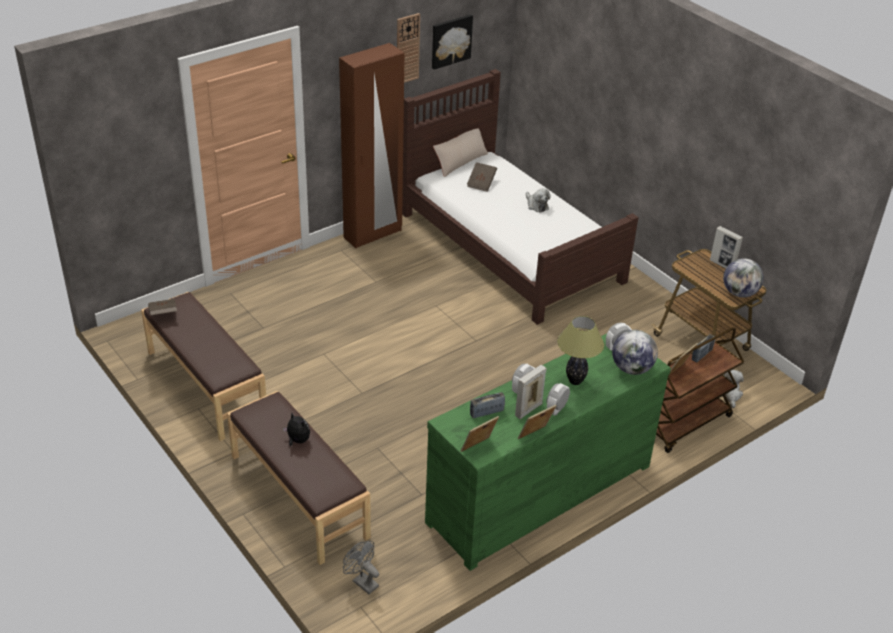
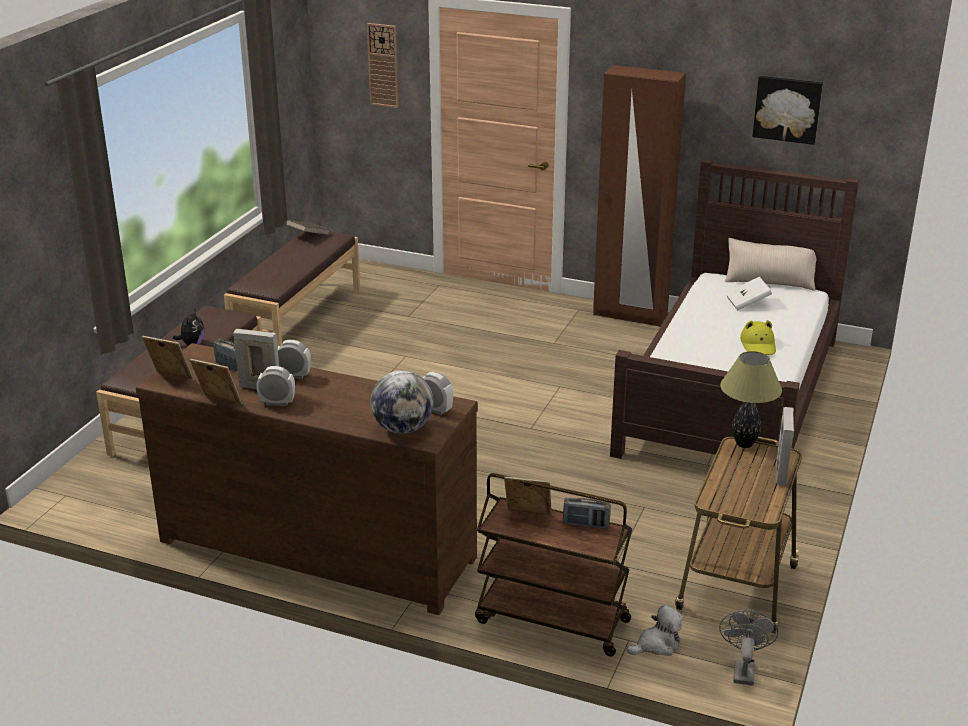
camera: 60 degrees right, 10 degrees down
grey fan [343,541,379,594] -> grey fan moved to [719,610,778,686]
wall clock [397,13,420,83] -> wall clock moved to [367,23,399,108]
green dresser [425,334,671,571] -> brown dresser [136,343,478,615]
brown book [467,162,497,192] -> white book [725,277,772,311]
plush toy [526,188,551,213] -> yellow hat [740,320,776,355]
table lamp [557,316,604,385] -> table lamp moved to [720,351,782,448]
globe [723,258,764,298] -> none

